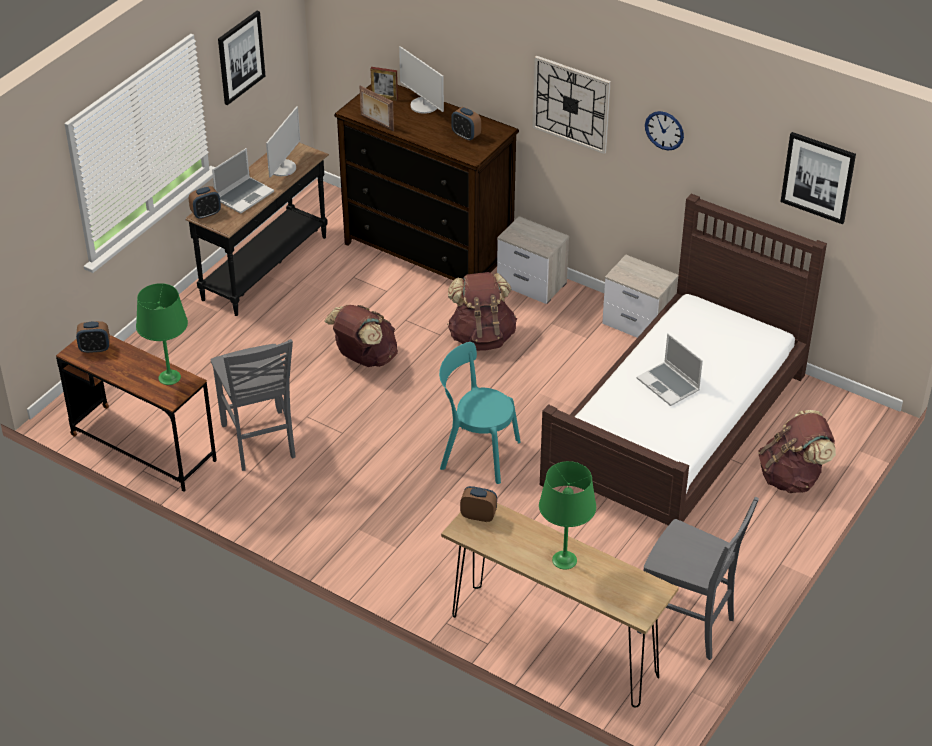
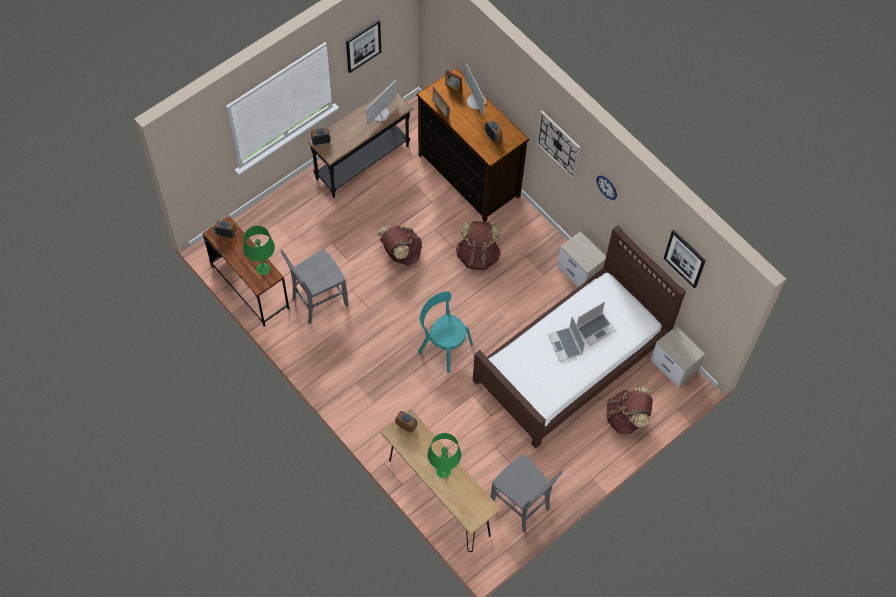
camera: 15 degrees right, 20 degrees up
grey chair [211,339,296,471] -> grey chair turned 60 degrees clockwise [280,249,349,324]
laptop [212,148,274,214] -> laptop moved to [577,301,616,346]
nightstand [497,216,569,304] -> nightstand moved to [651,326,705,387]

